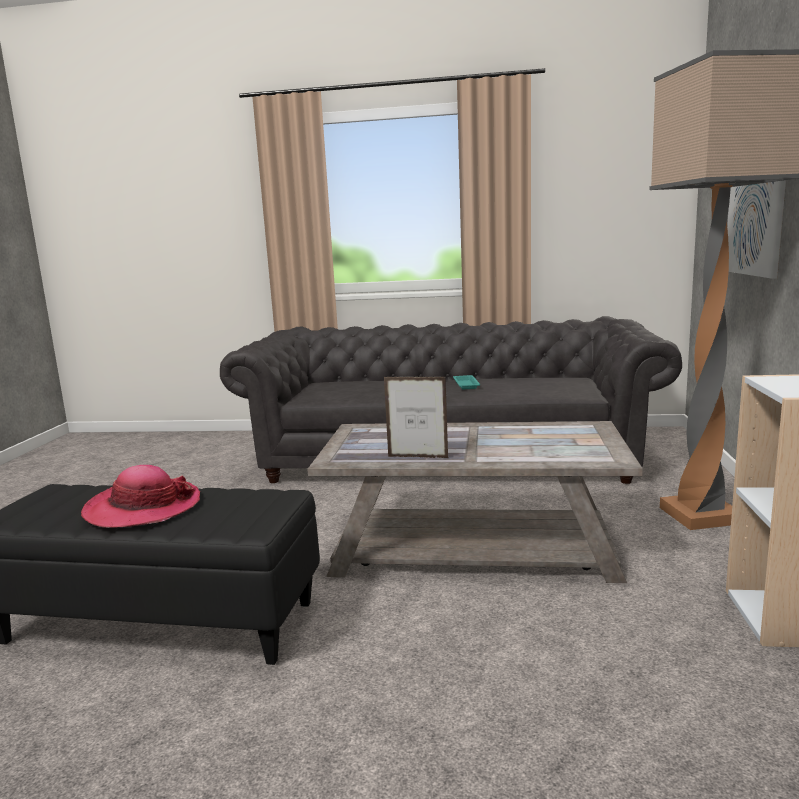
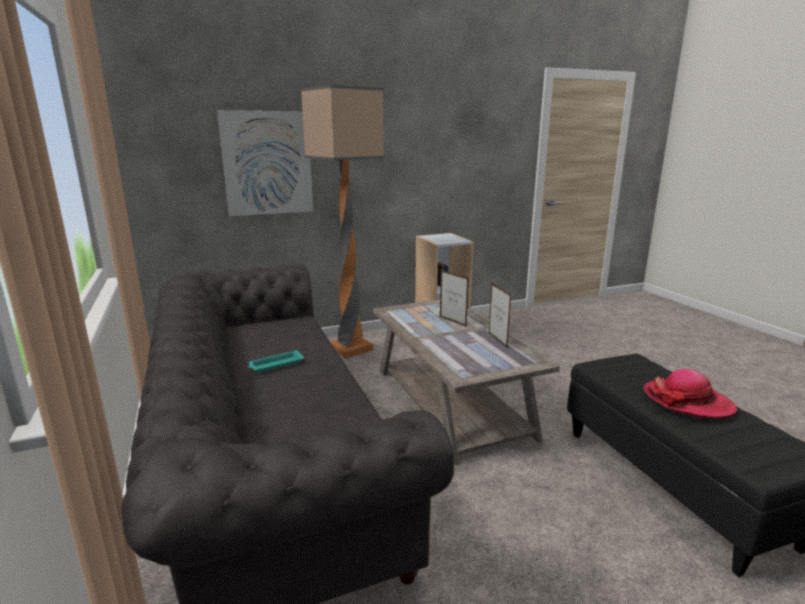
camera: 120 degrees left, 5 degrees up
none -> picture frame [440,270,469,327]

